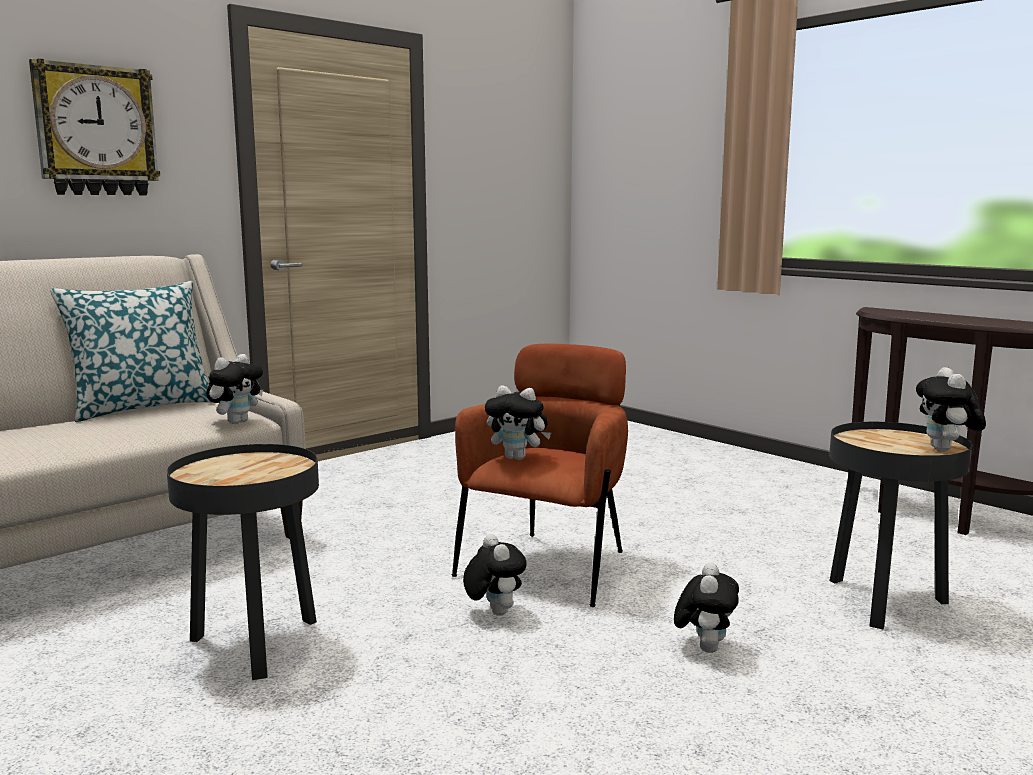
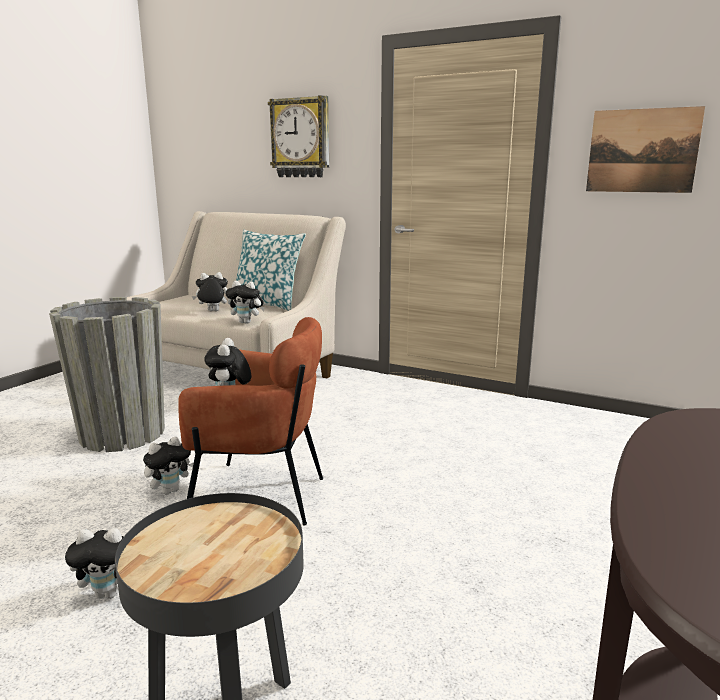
camera: 70 degrees right, 5 degrees up
black side table [167,444,319,680] -> grey planter [49,297,165,452]
plush toy [916,367,986,452] -> plush toy moved to [192,272,228,311]
none -> picture [586,106,705,193]

